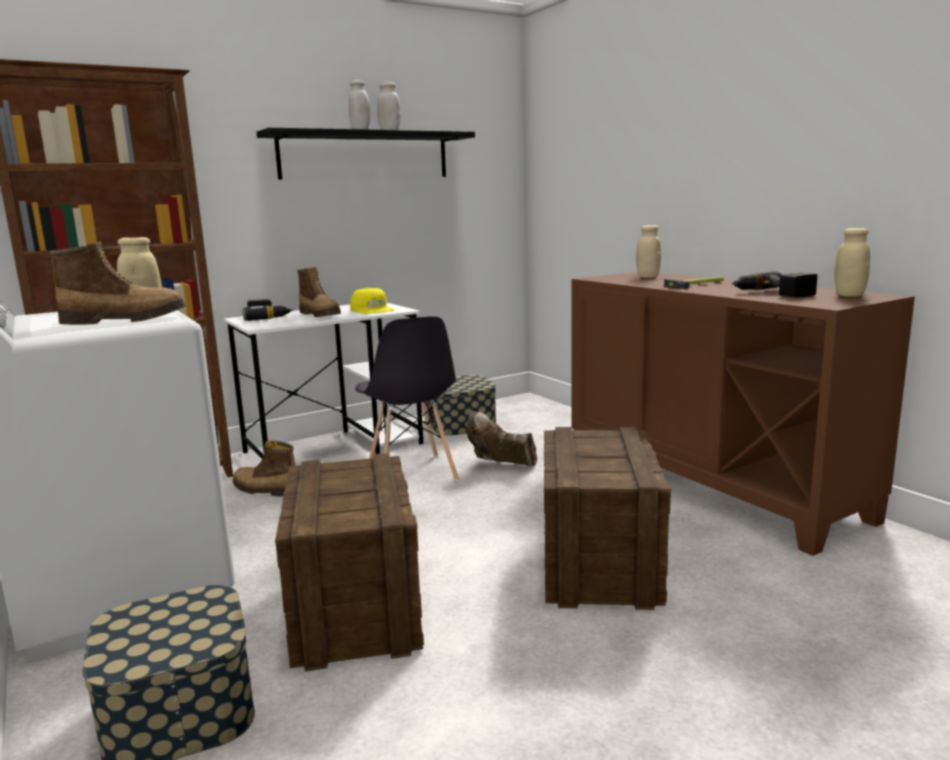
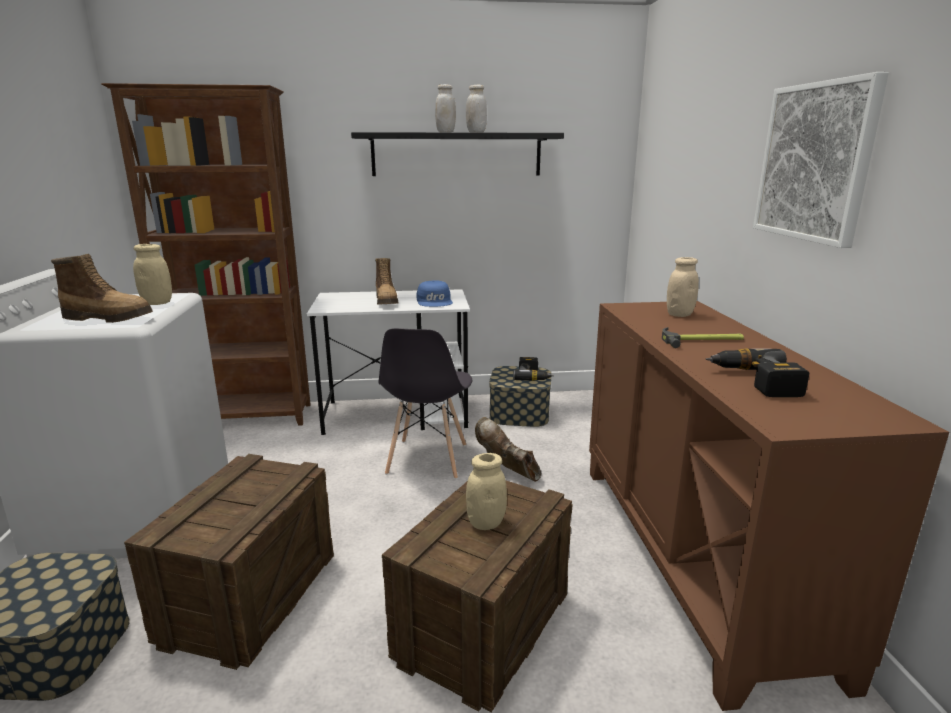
camera: 25 degrees right, 5 degrees up
boot [233,440,295,497] -> none
power drill [243,299,294,321] -> power drill moved to [513,357,554,381]
yellow cap [350,288,394,314] -> blue cap [417,280,453,307]
beige jar [834,228,870,297] -> beige jar moved to [466,453,507,530]
none -> picture [753,72,889,248]

